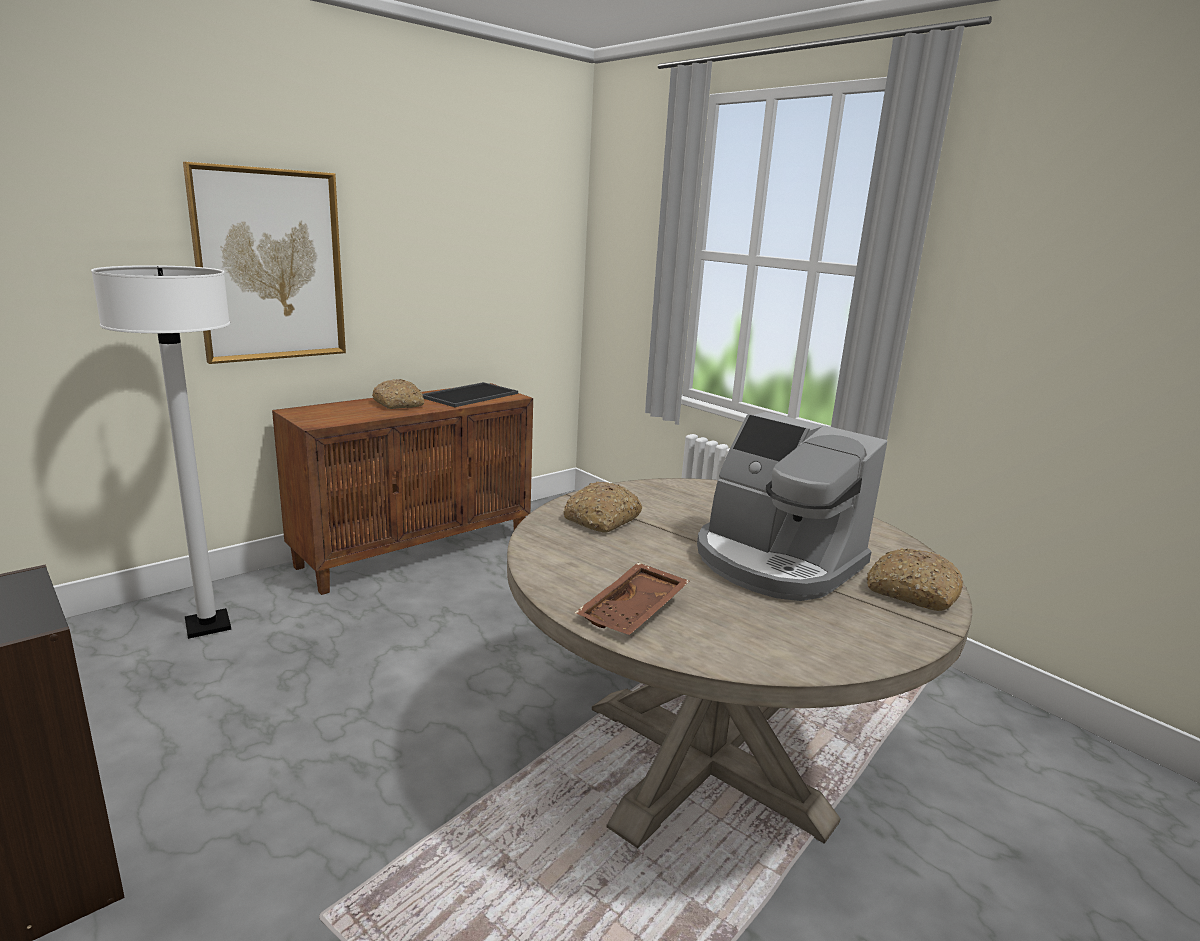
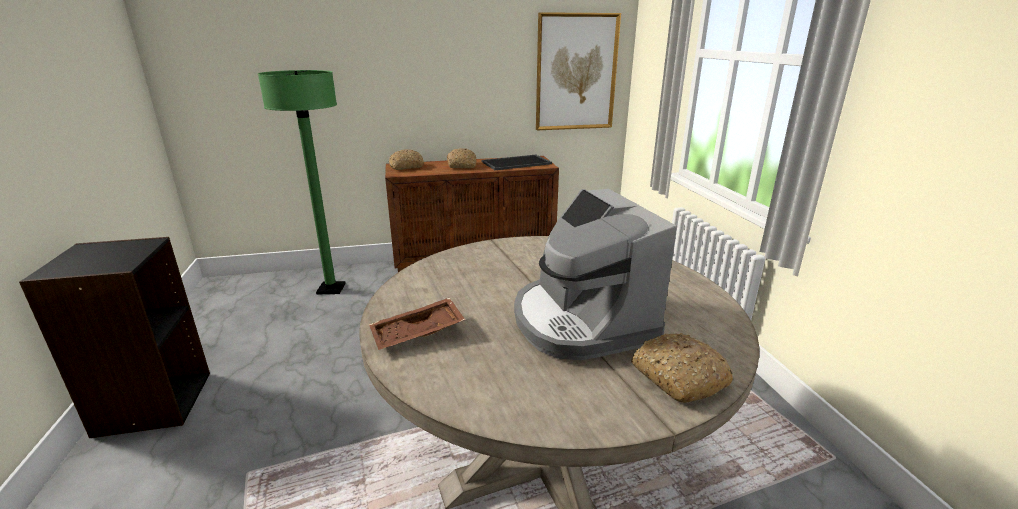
camera: 30 degrees right, 5 degrees up
white floor lamp [91,265,231,639] -> green floor lamp [258,70,346,294]
picture [183,162,346,364] -> picture moved to [536,12,621,130]
bread [564,482,642,532] -> bread moved to [389,149,424,170]

